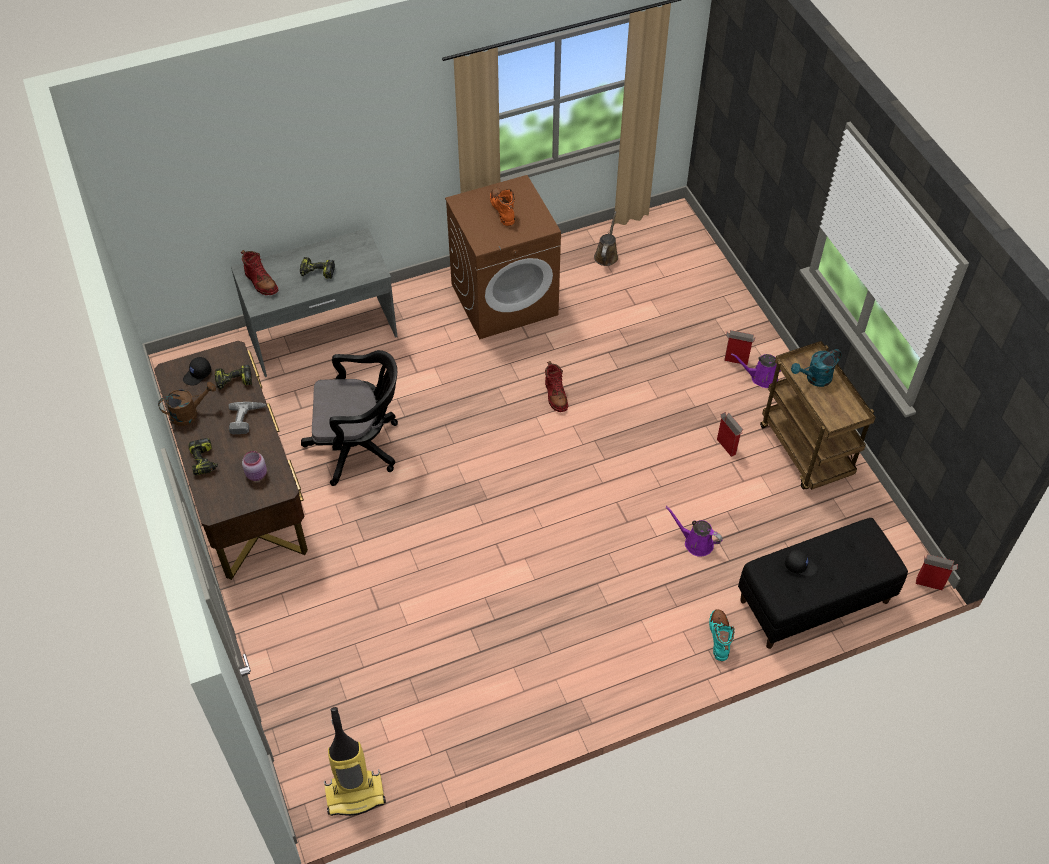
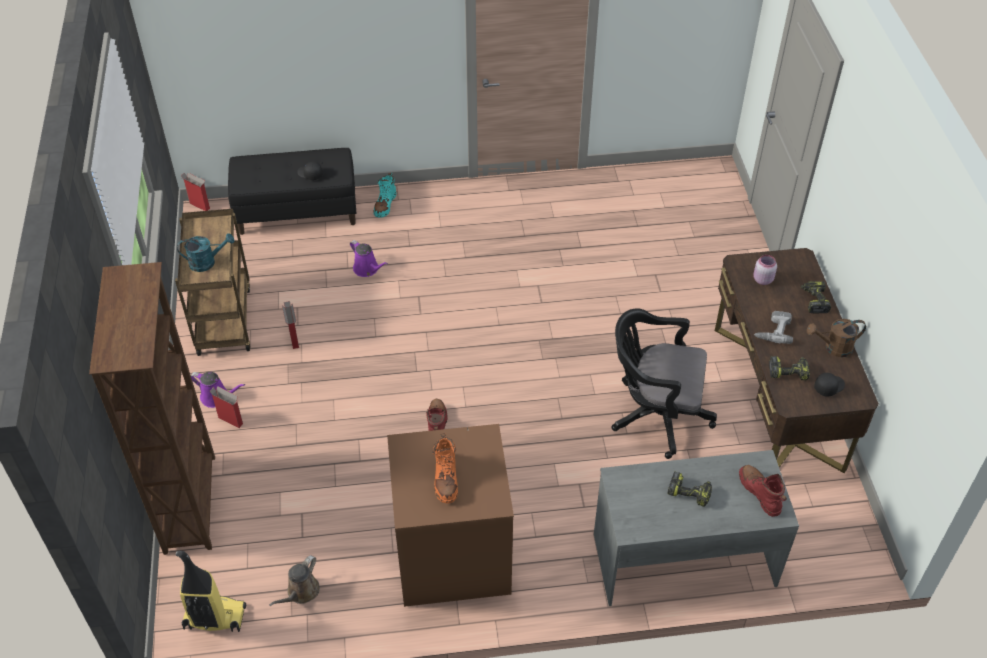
camera: 165 degrees left, 5 degrees down
vacuum cleaner [324,707,386,816] -> vacuum cleaner moved to [176,551,246,632]
none -> brown bookcase [89,262,215,555]

